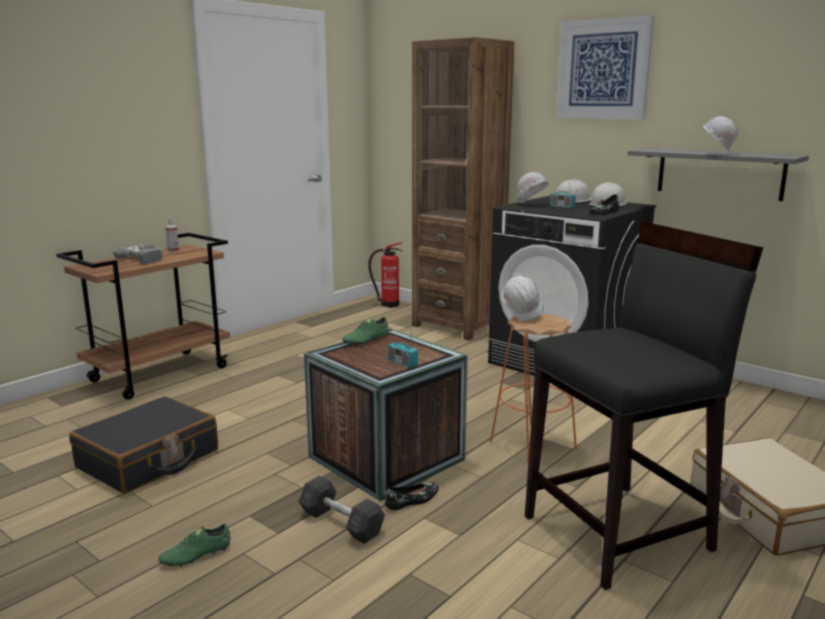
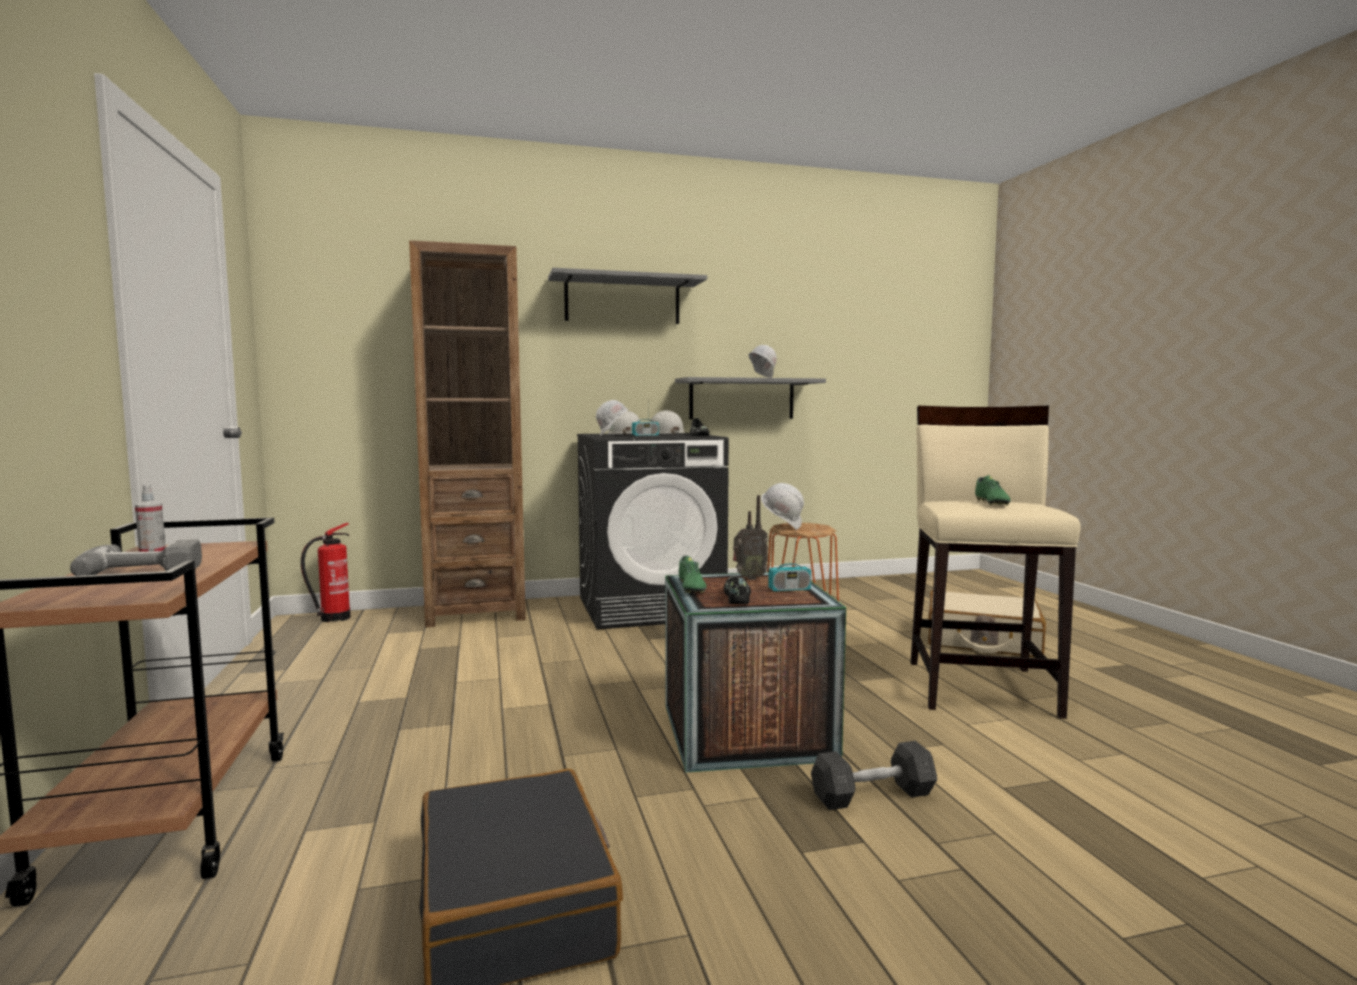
camera: 55 degrees left, 10 degrees down
green shoe [158,523,230,567] -> green shoe moved to [975,475,1011,505]
black shoe [385,482,438,510] -> black shoe moved to [724,576,751,604]
black stool [525,222,763,590] -> beige stool [911,406,1081,719]
picture [556,15,654,120] -> grey shelf [548,268,707,324]
none -> radio [733,495,768,580]

